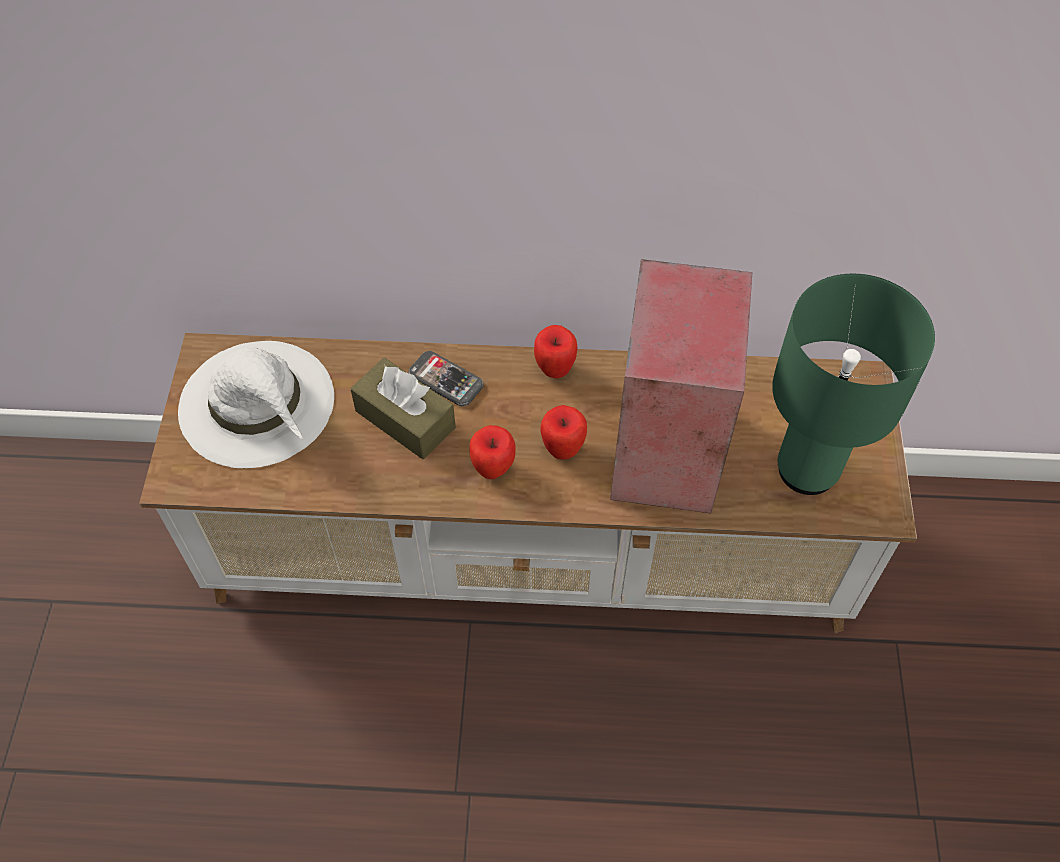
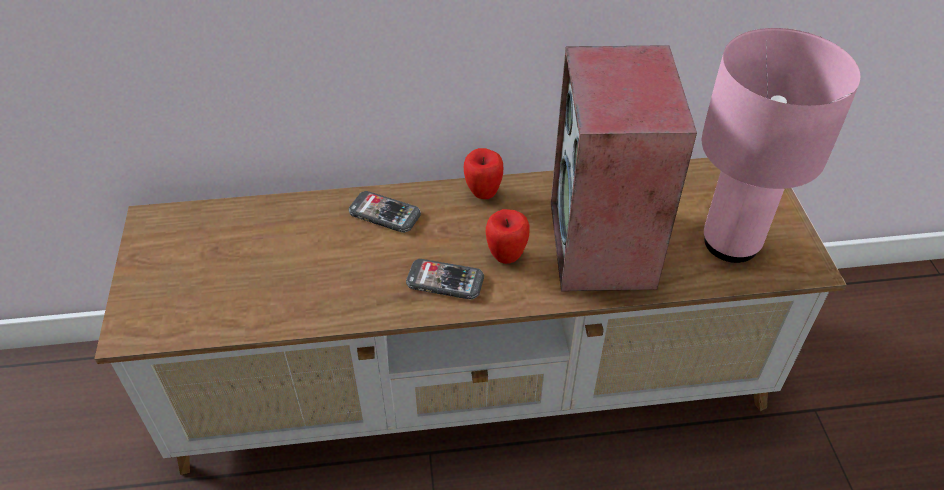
camera: 10 degrees left, 10 degrees down
white hat [178,341,334,468] -> none
brown tissue box [351,358,456,459] -> none
apple [469,425,515,479] -> phone [406,259,484,300]
green table lamp [772,274,935,495] -> pink table lamp [702,28,860,263]

